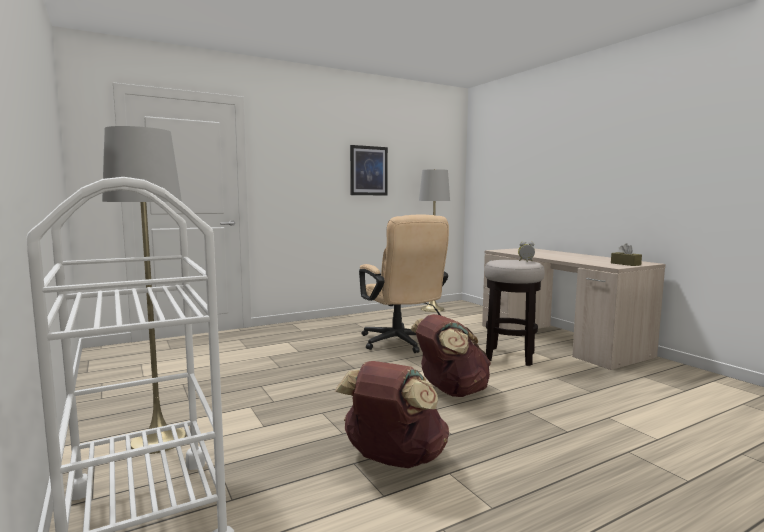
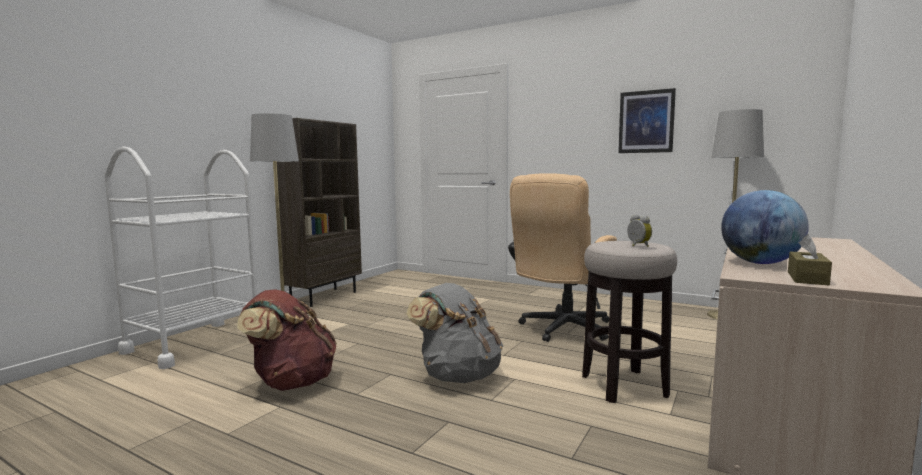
camera: 60 degrees right, 0 degrees up
brown backpack [410,314,491,397] -> grey backpack [406,283,503,383]
none -> brown bookcase [277,118,362,307]
none -> globe [721,190,809,264]

